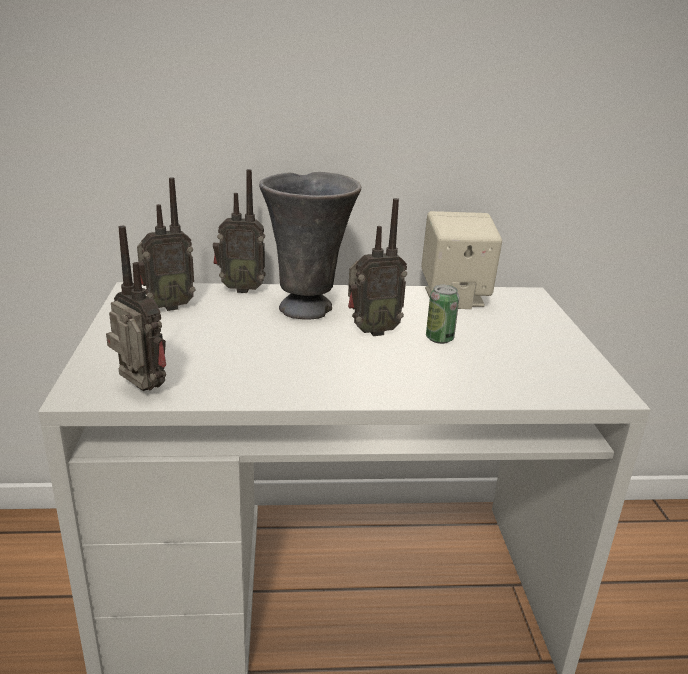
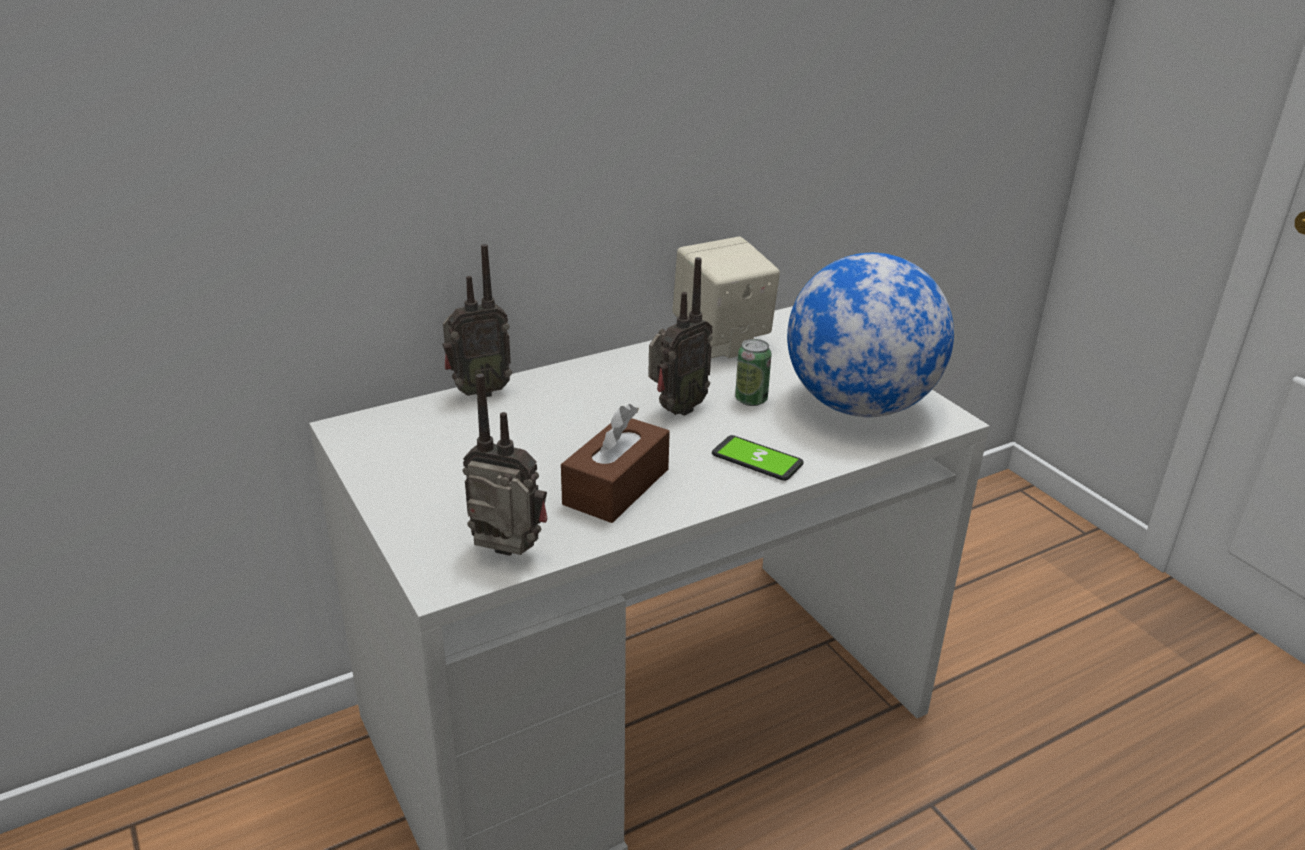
camera: 25 degrees left, 5 degrees up
radio [137,177,196,311] -> none
grey vase [259,172,361,320] -> none
none -> brown tissue box [561,404,670,523]
none -> phone [712,435,804,481]
none -> globe [787,253,954,417]

